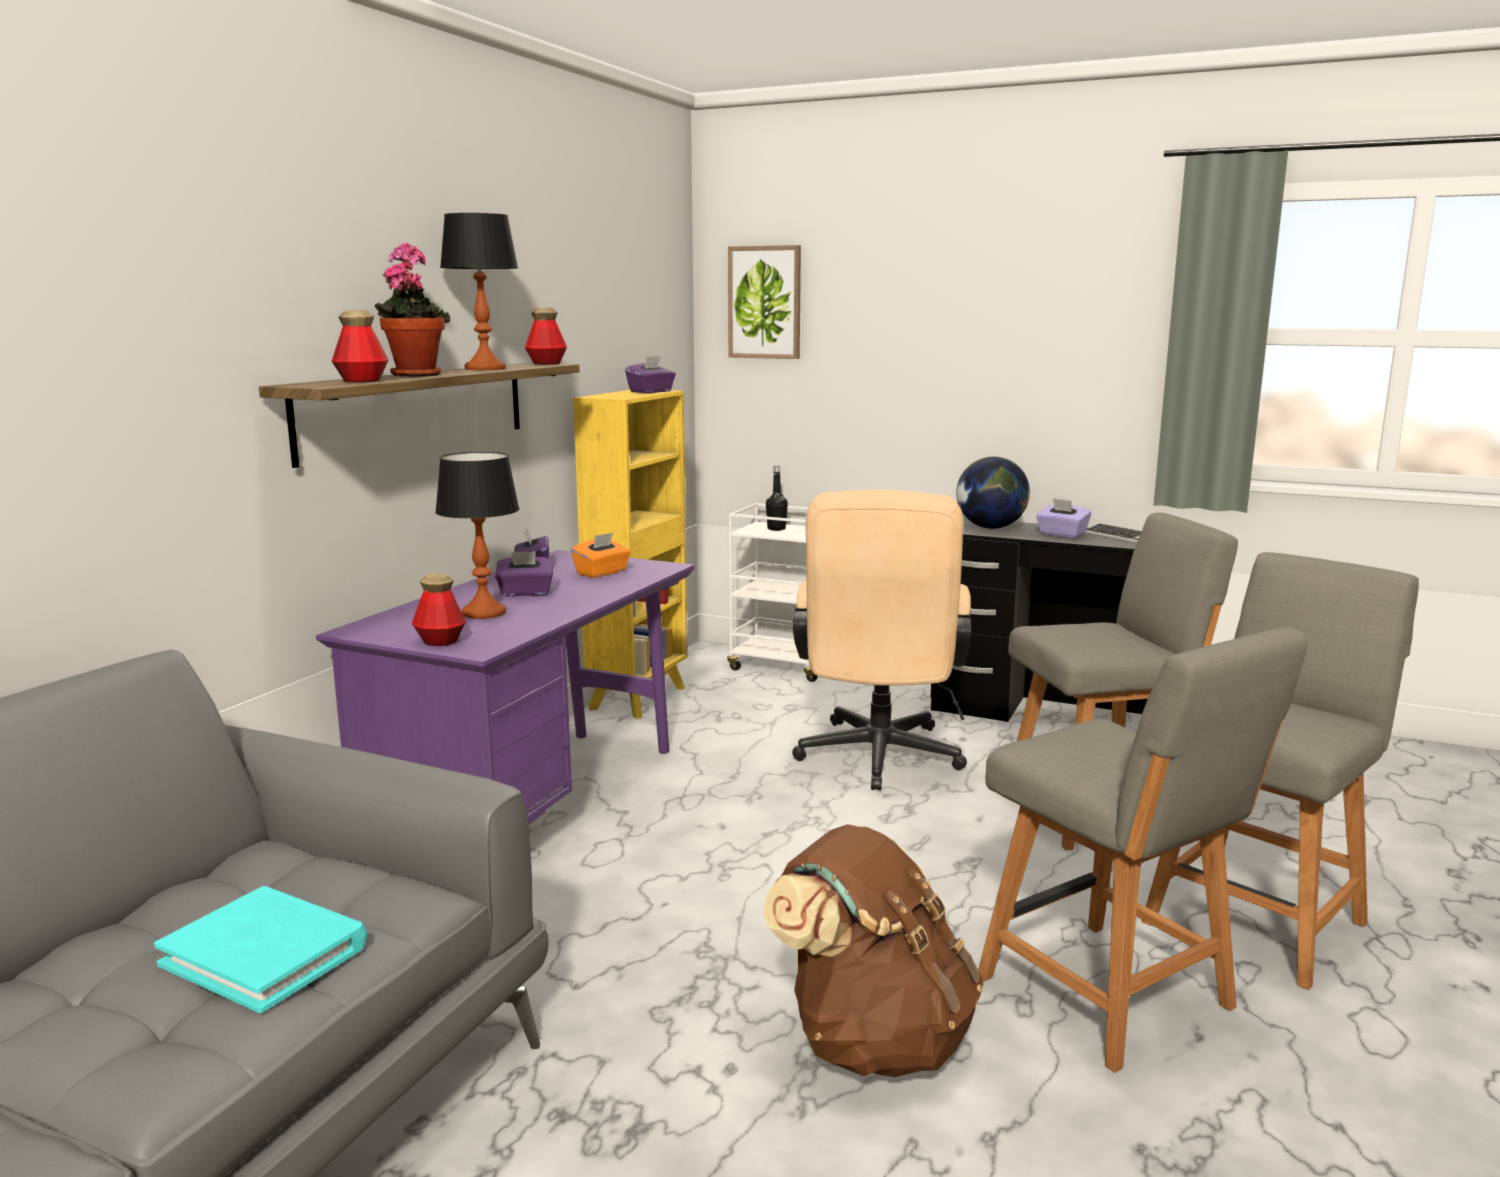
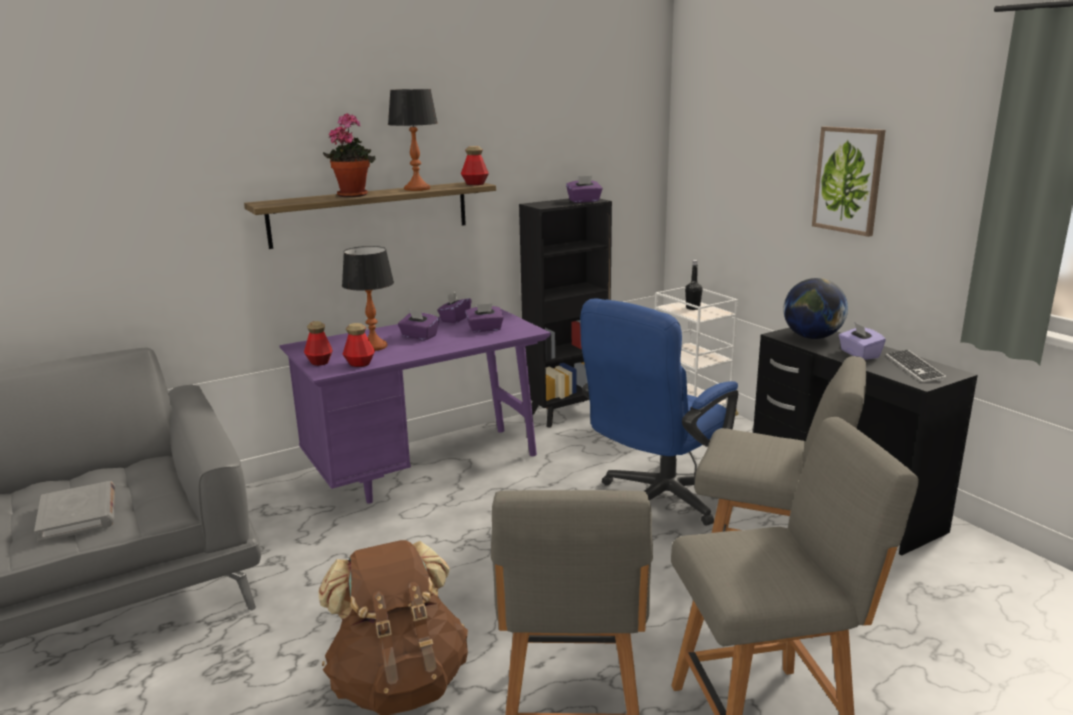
camera: 35 degrees right, 5 degrees up
turquoise book [154,886,367,1013] -> grey book [34,481,115,543]
bottle [332,311,388,382] -> bottle moved to [342,323,375,367]
orange tissue box [571,532,631,578] -> purple tissue box [465,304,504,332]
yellow bookcase [573,390,688,719] -> black bookcase [519,198,612,428]
picture [728,245,801,359] -> picture moved to [812,126,885,237]
beige office chair [792,490,971,791] -> blue office chair [580,299,739,526]

